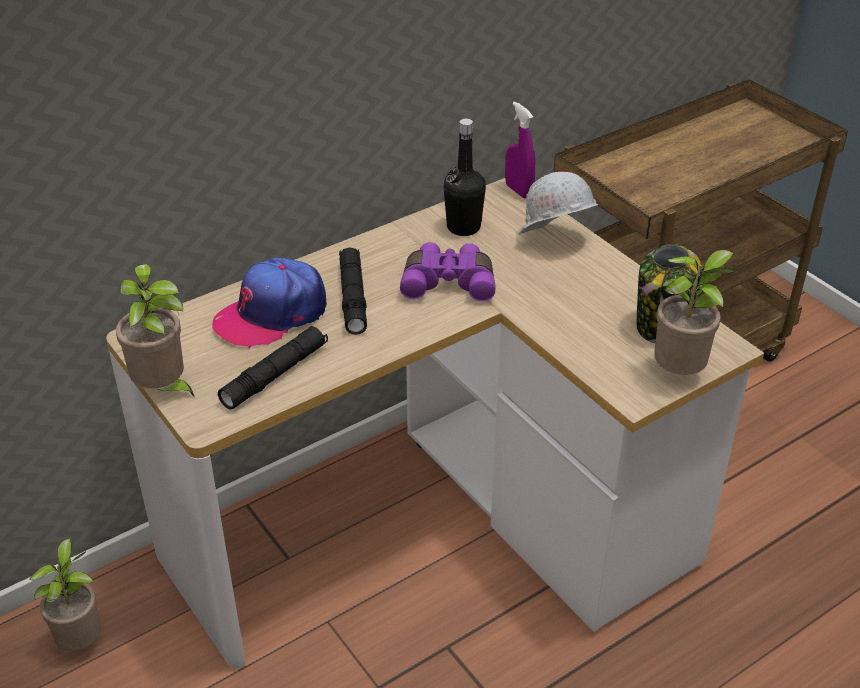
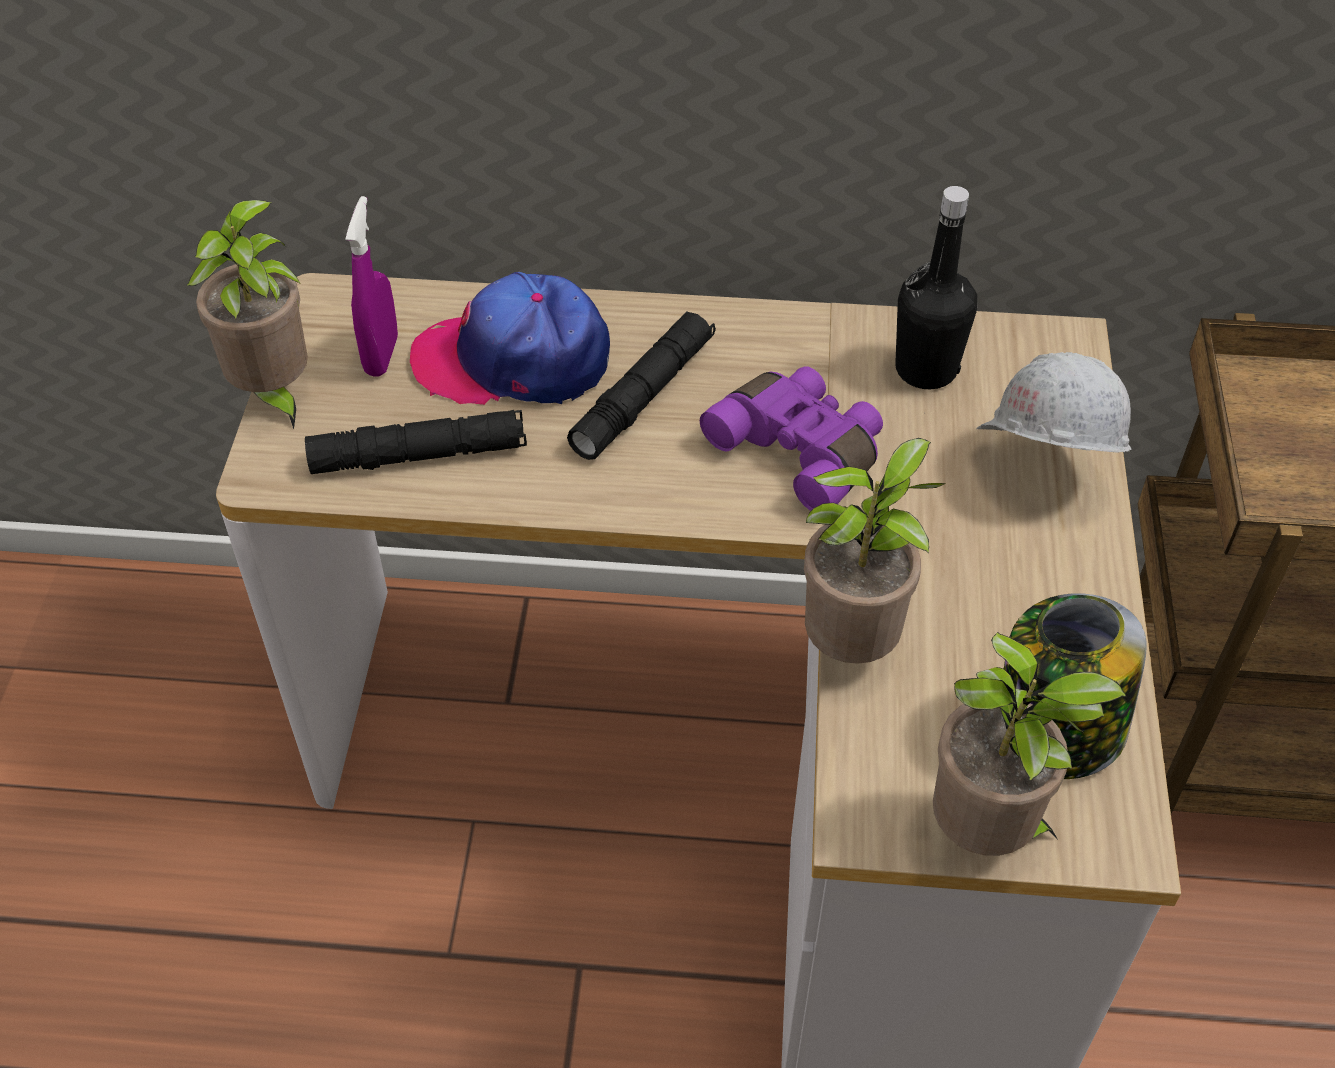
camera: 40 degrees right, 10 degrees up
potted plant [29,538,101,651] -> potted plant moved to [804,438,946,664]
purple spray bottle [505,101,536,199] -> purple spray bottle moved to [346,196,398,377]

